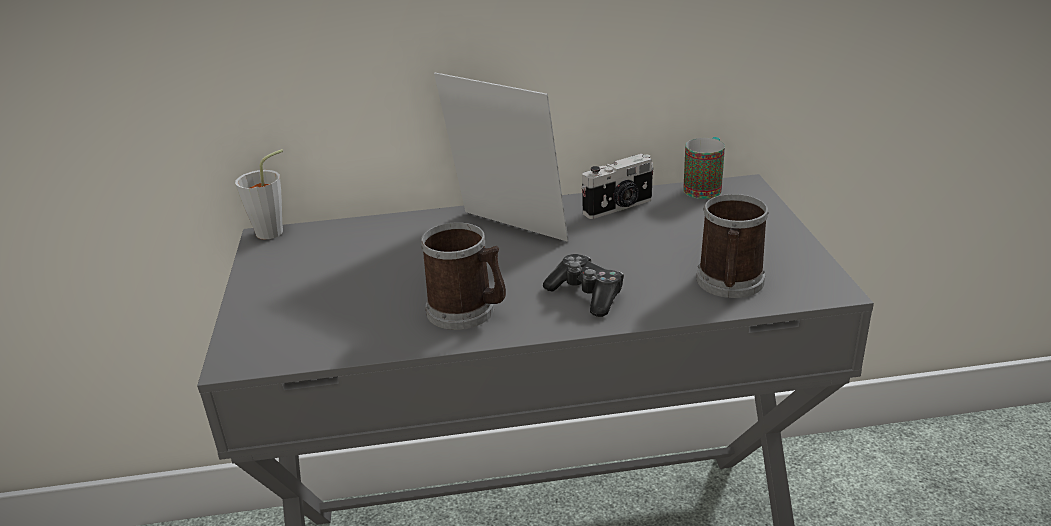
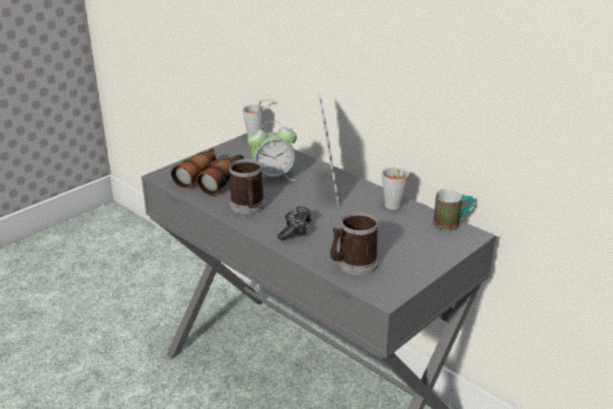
camera: 50 degrees right, 0 degrees up
camera [581,154,654,219] -> grey cup [382,167,409,210]
none -> binoculars [171,148,244,195]
none -> alarm clock [248,121,297,184]

